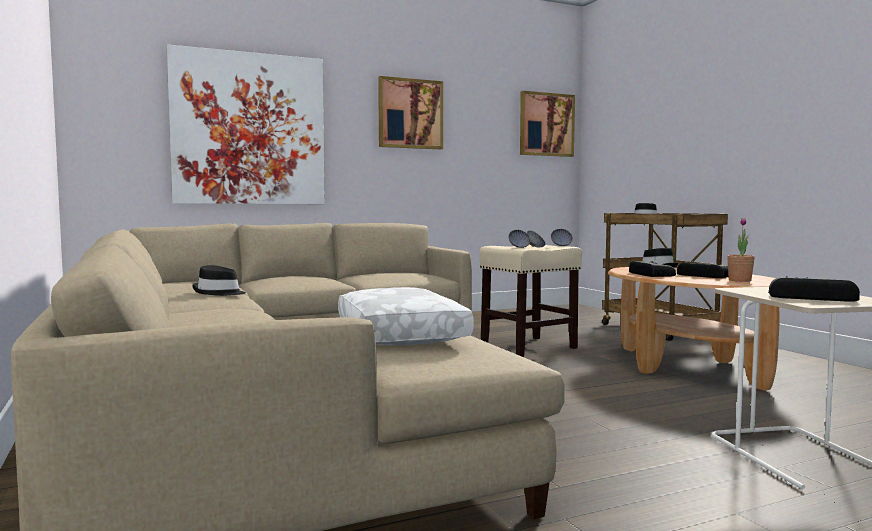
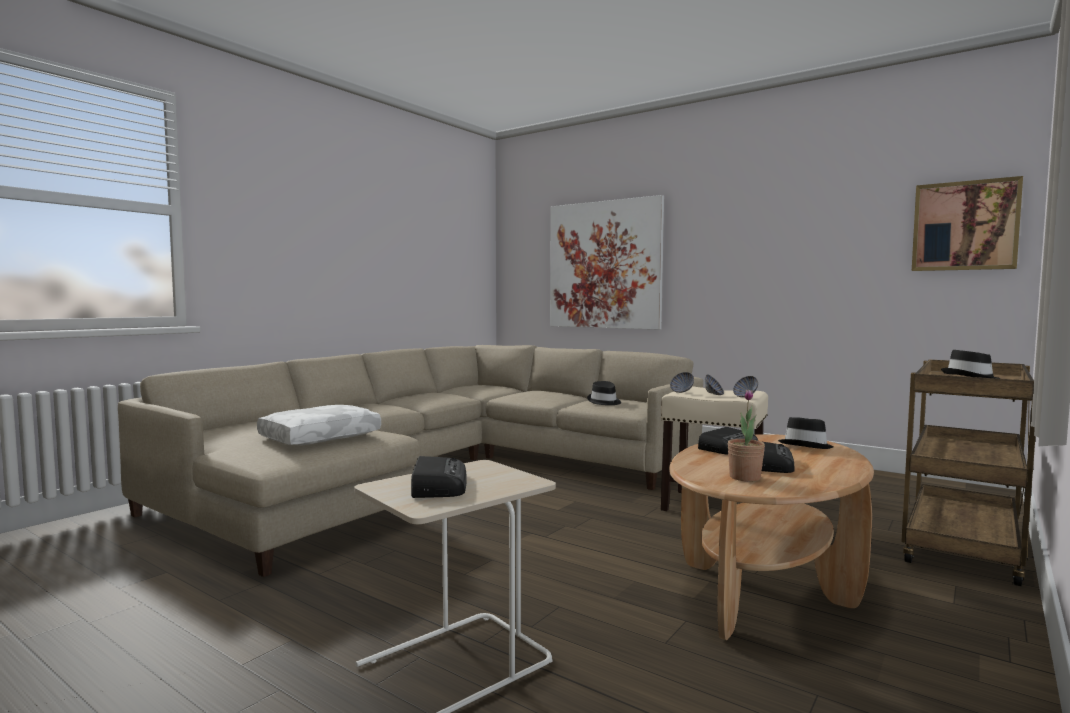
camera: 60 degrees right, 0 degrees up
black hat [192,265,246,296] -> black hat moved to [587,381,621,405]
picture [378,76,443,149] -> none

